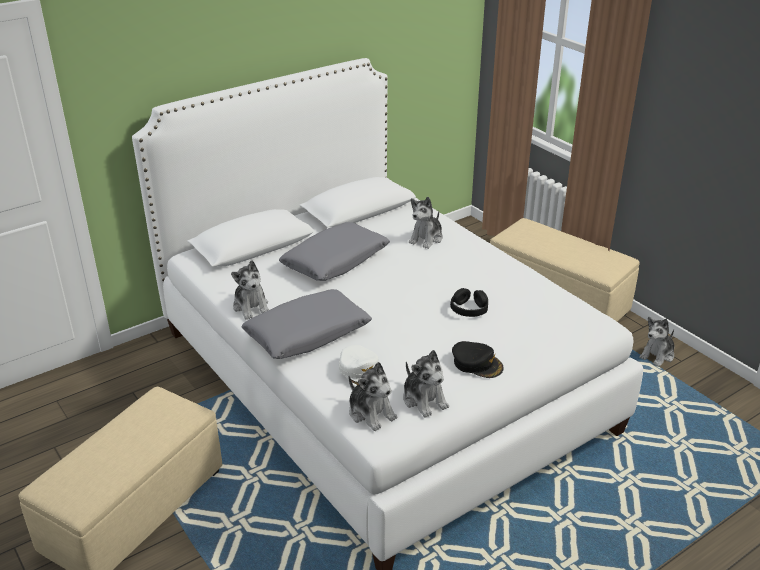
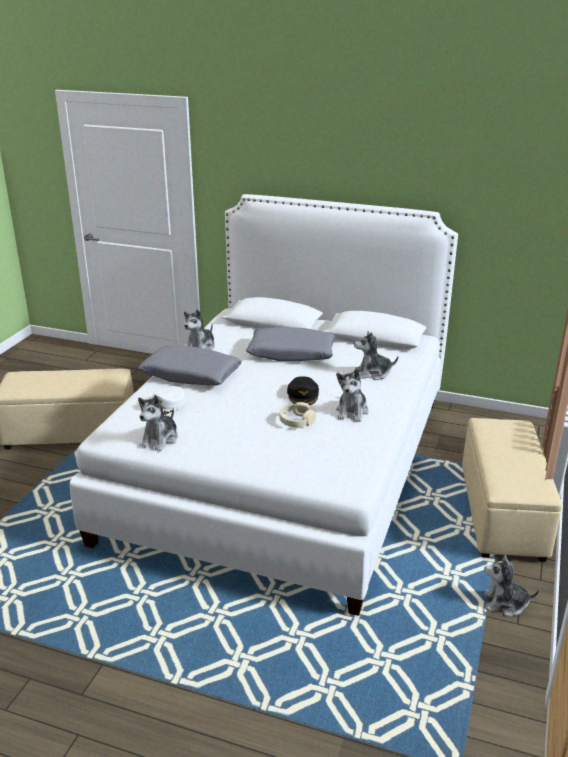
camera: 55 degrees right, 5 degrees down
plush toy [349,362,397,431] -> plush toy moved to [336,369,369,422]
black headphones [450,288,488,317] -> beige headphones [279,402,316,427]
black cap [452,341,504,378] -> black cap moved to [287,376,319,405]

